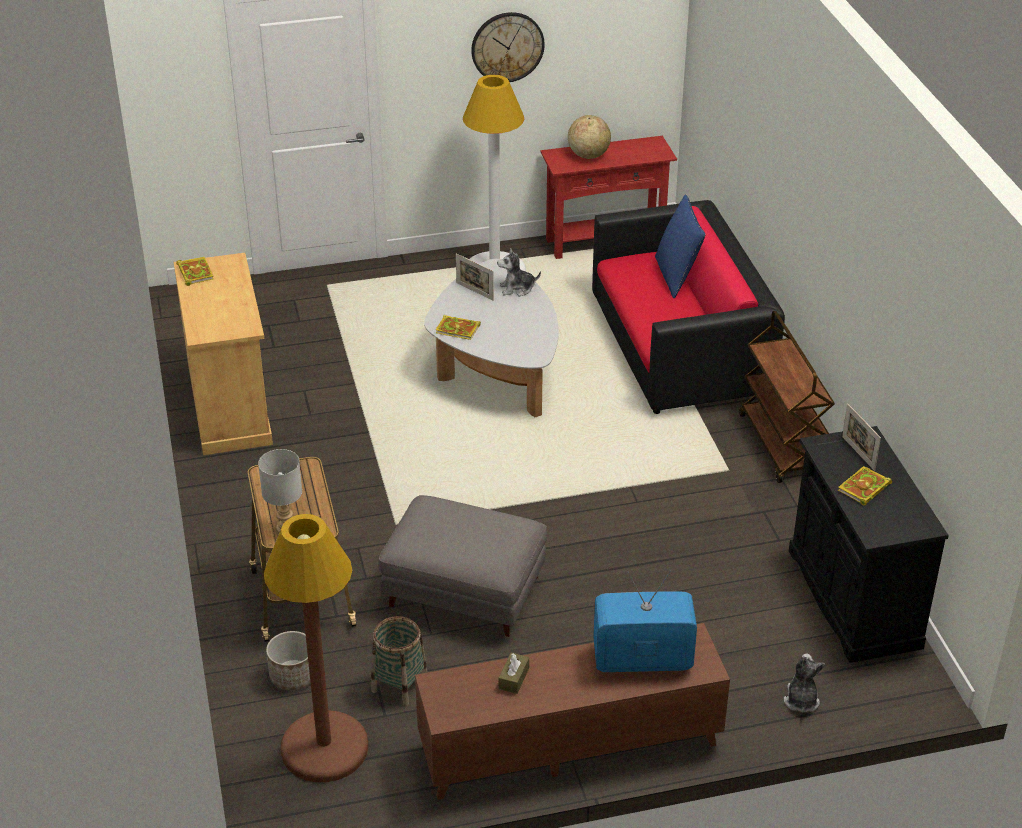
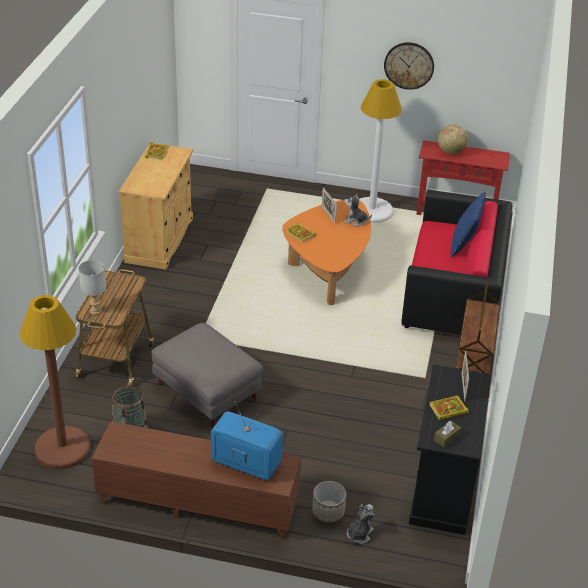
camera: 25 degrees right, 0 degrees up
planter [266,631,311,691] -> planter moved to [312,481,346,523]
white coffee table [424,259,558,417] -> orange coffee table [282,200,371,305]
brown tissue box [499,653,529,694] -> brown tissue box moved to [434,421,461,447]

